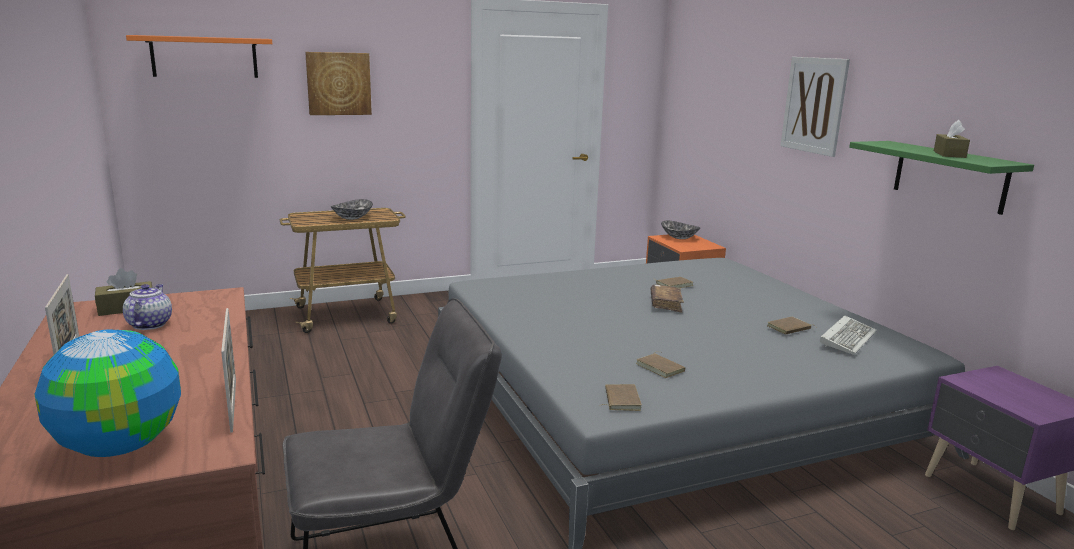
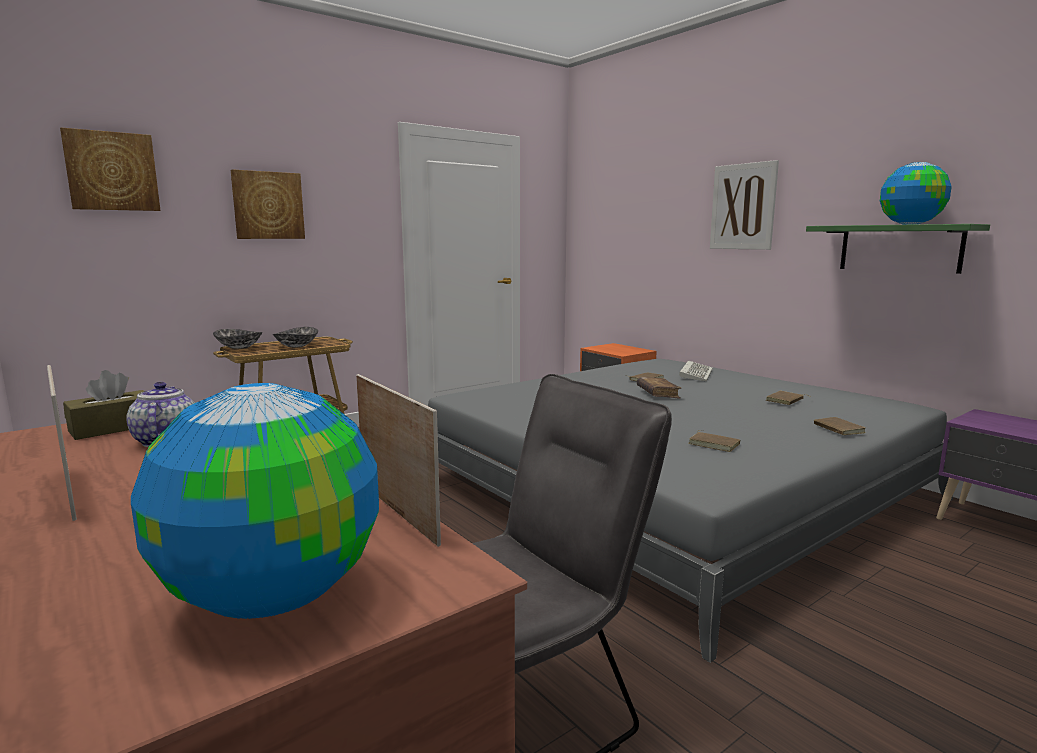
camera: 15 degrees left, 5 degrees down
orange shelf [126,35,272,78] -> picture [60,127,161,211]
brown book [599,384,642,411] -> brown book moved to [814,417,865,435]
bowl [661,221,701,239] -> bowl moved to [213,329,262,349]
keyboard [820,315,877,355] -> keyboard moved to [679,361,713,381]
brown tissue box [934,120,970,158] -> globe [880,162,952,225]

